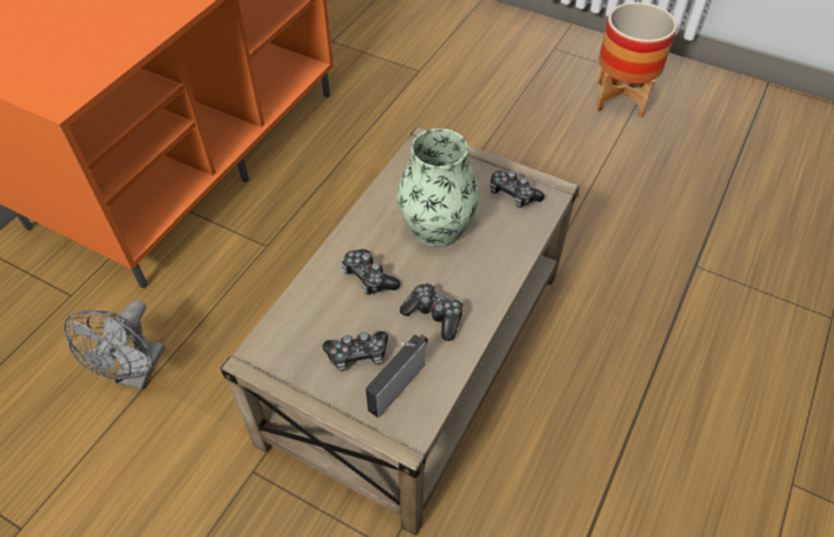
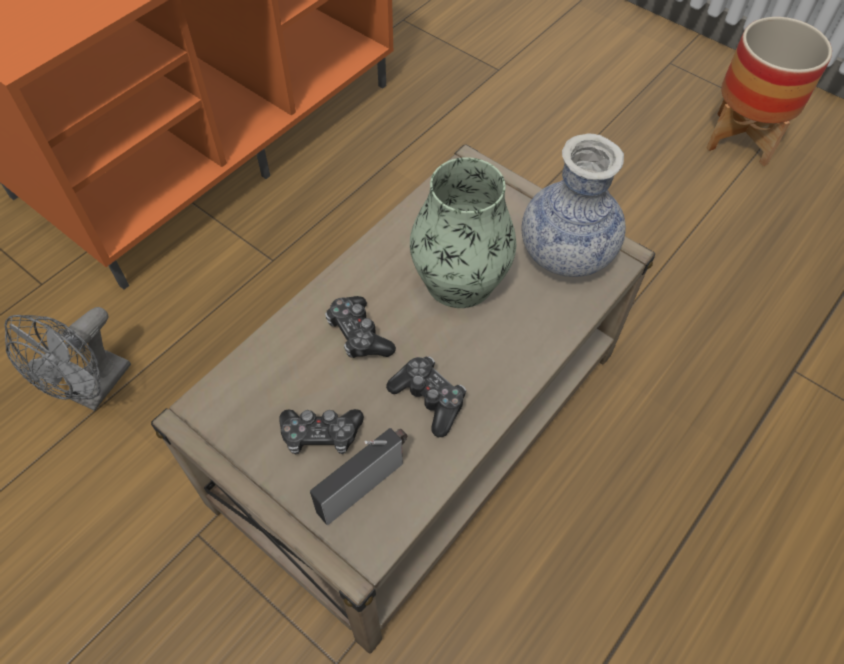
camera: 10 degrees right, 5 degrees up
game controller [490,171,545,208] -> vase [522,133,626,277]

